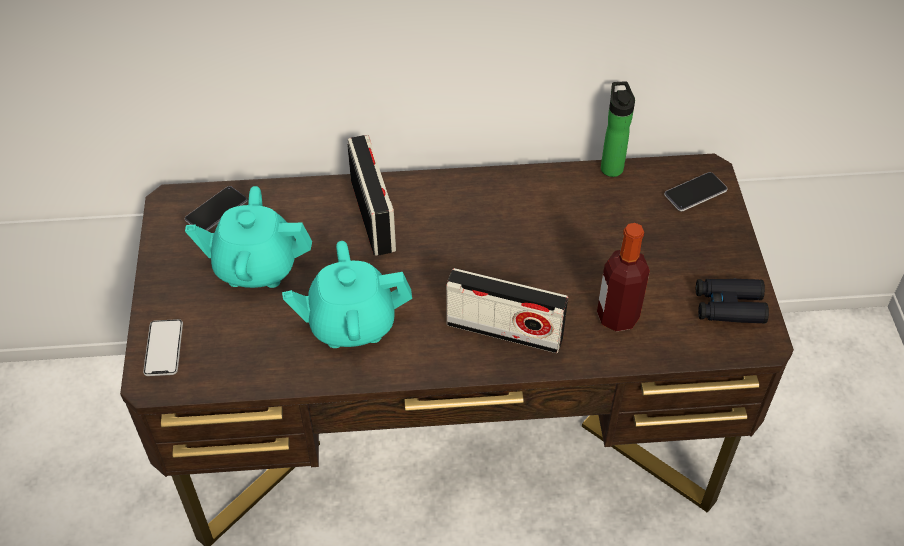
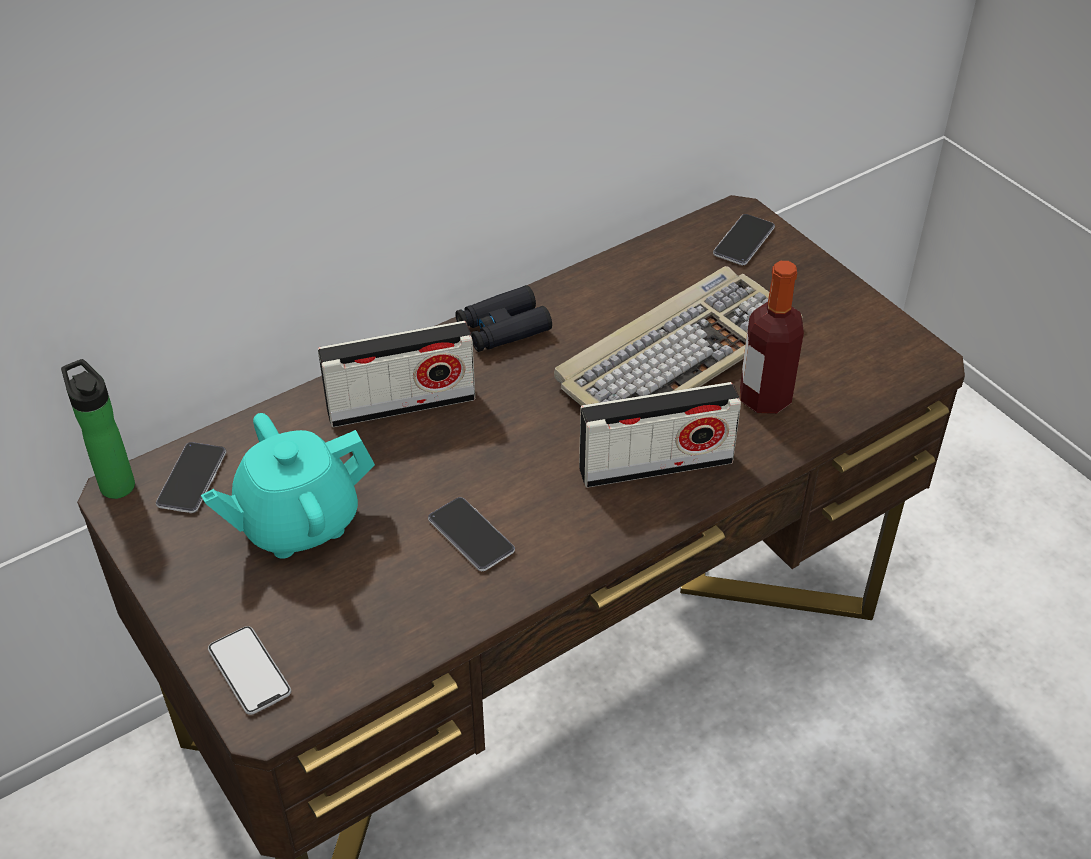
camera: 30 degrees left, 5 degrees down
turquoise teapot [282,241,412,348] -> phone [428,497,515,571]
radio [347,135,396,256] -> radio turned 120 degrees clockwise [318,321,475,427]
bottle [601,82,635,177] -> bottle moved to [61,359,135,499]
black binoculars [696,279,769,324] -> black binoculars moved to [456,285,552,352]
none -> keyboard [554,266,803,406]

